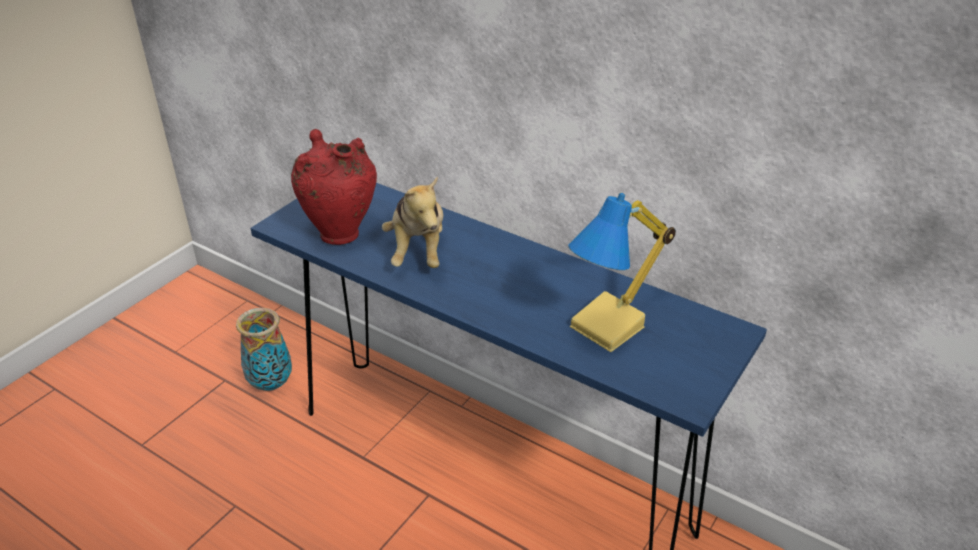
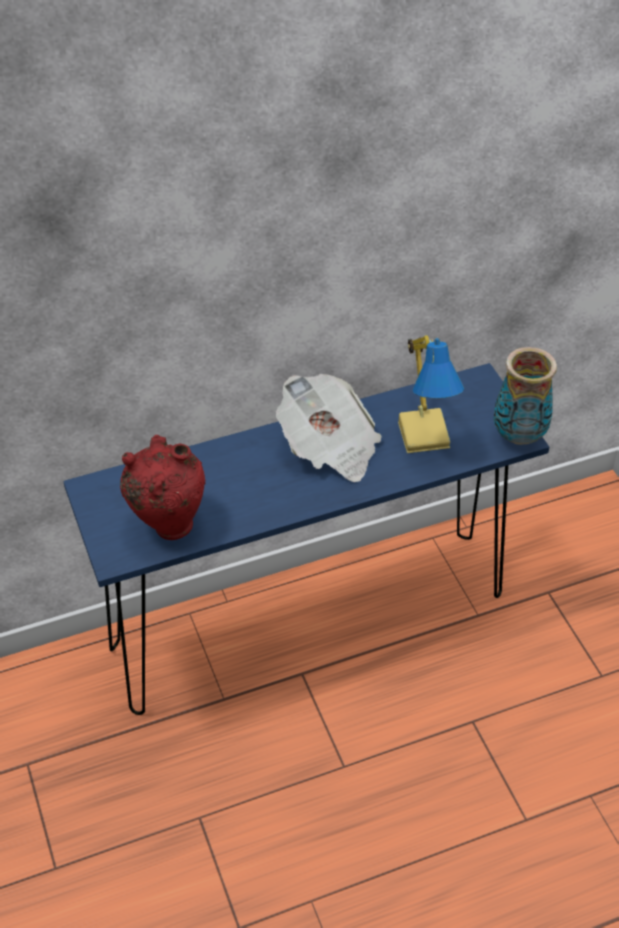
camera: 55 degrees left, 10 degrees up
vase [236,308,292,391] -> vase moved to [493,347,557,445]
plush toy [382,176,443,268] -> none
none -> newspaper [276,374,382,482]

